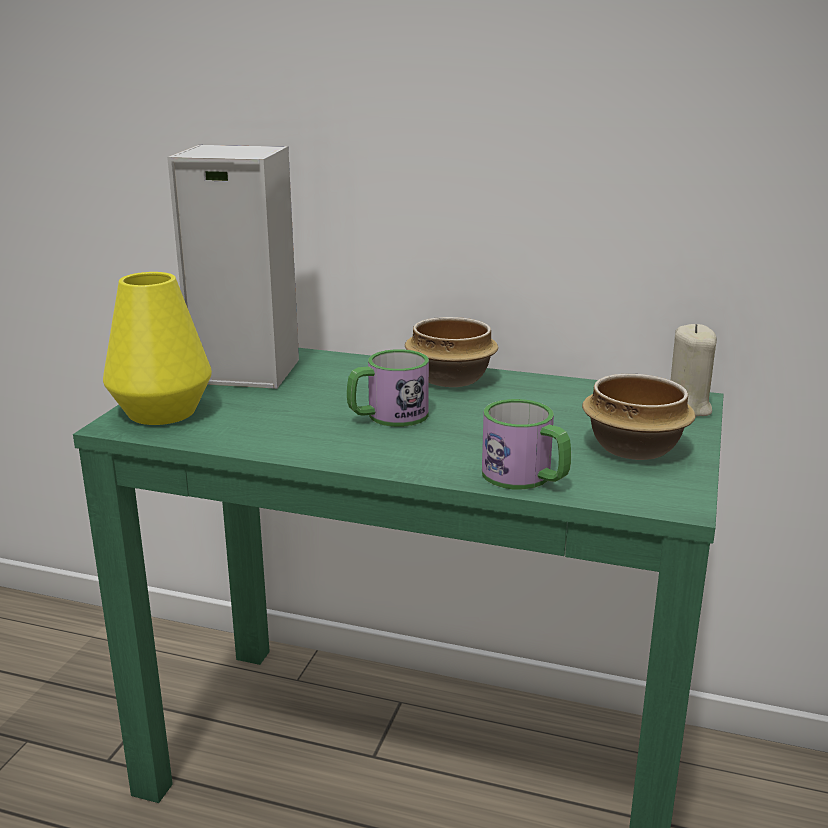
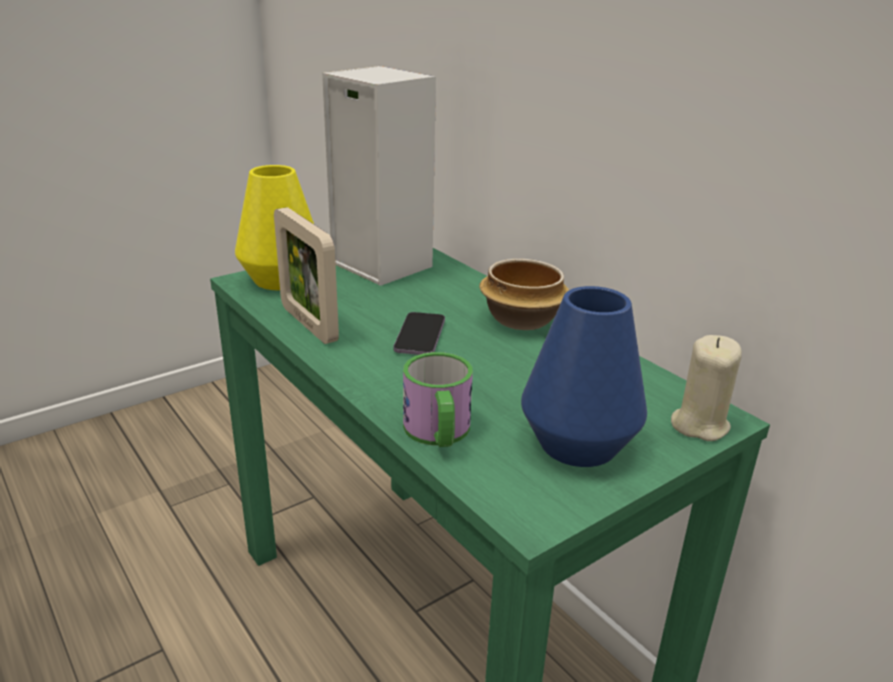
camera: 35 degrees right, 5 degrees up
mug [347,349,429,427] -> phone [393,312,445,355]
bowl [582,374,696,460] -> blue vase [521,286,647,467]
none -> picture frame [274,207,339,344]

